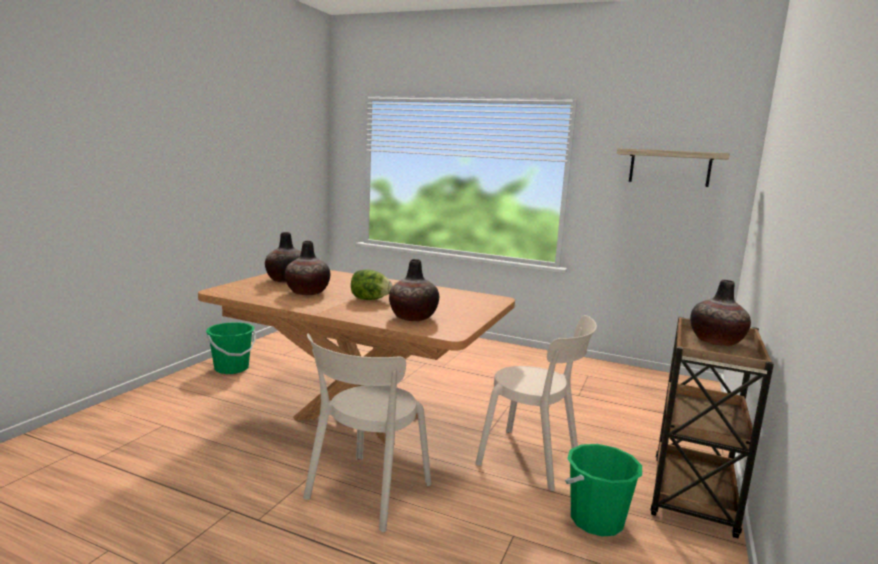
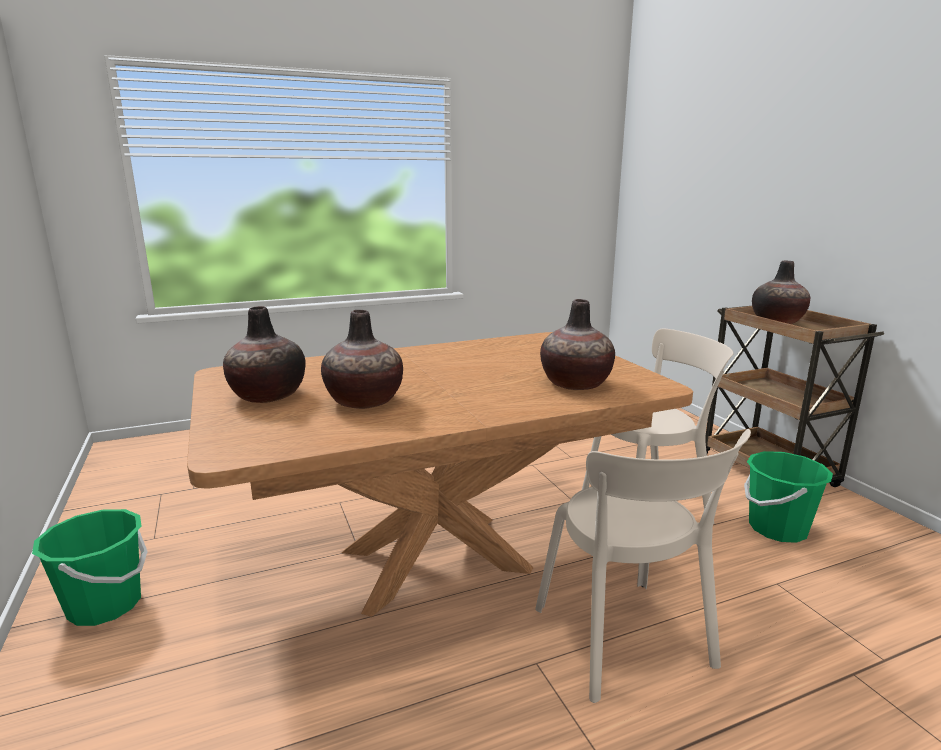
camera: 45 degrees left, 5 degrees up
lettuce [351,270,392,300] -> none
shelf [617,148,730,187] -> none

